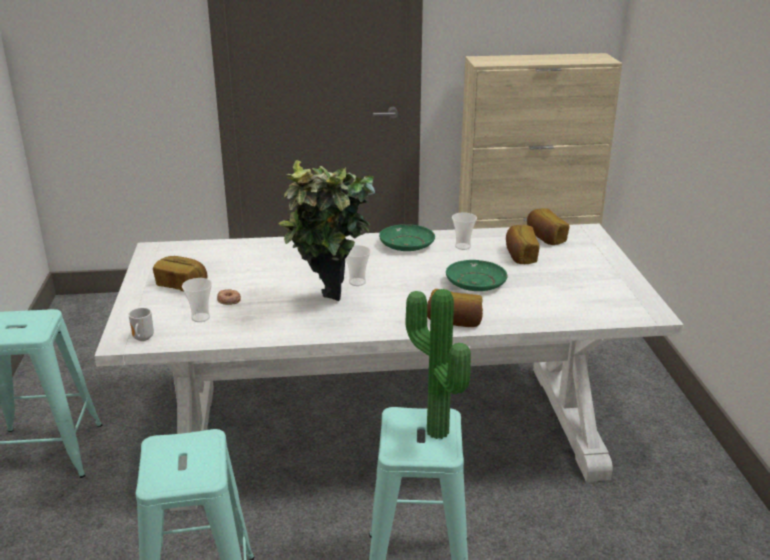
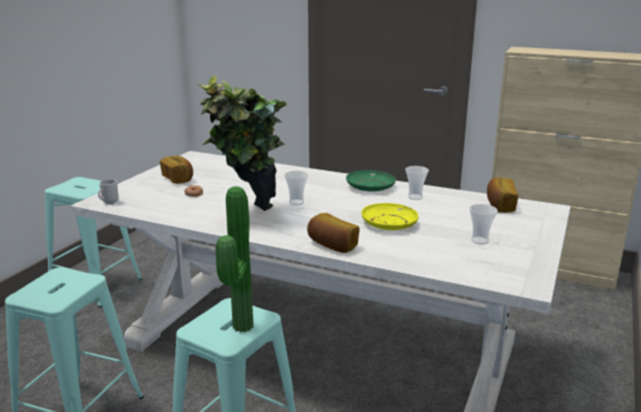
camera: 30 degrees right, 5 degrees down
cup [182,278,212,322] -> cup moved to [469,204,497,245]
green plate [446,260,507,291] -> yellow plate [362,203,419,230]
bread [506,225,540,264] -> none

